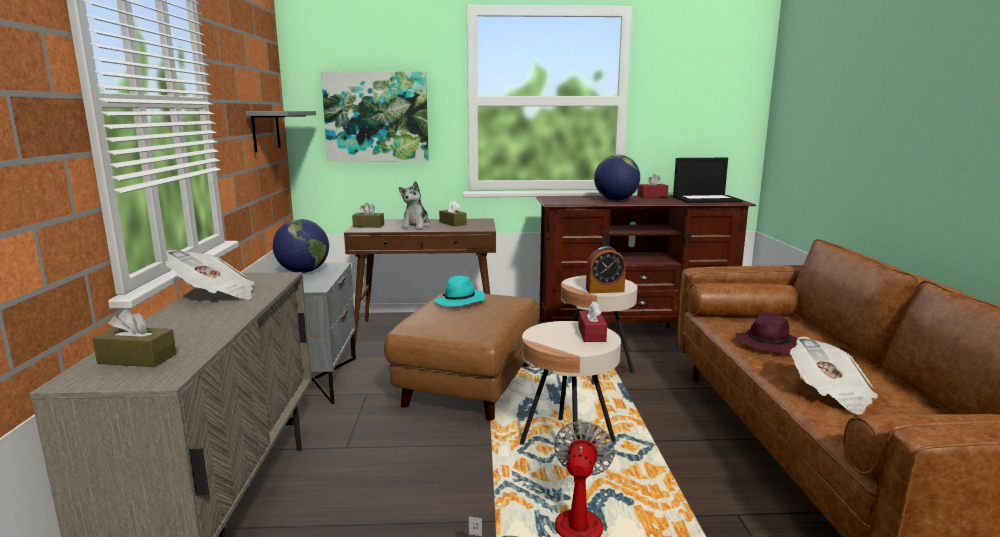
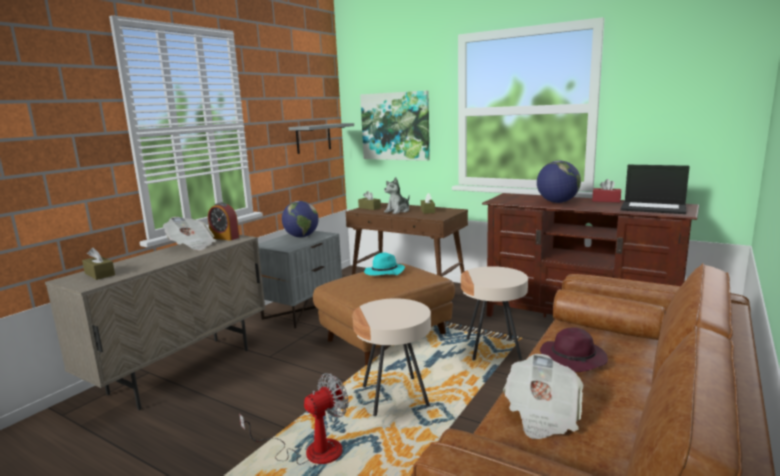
camera: 35 degrees right, 0 degrees up
red tissue box [578,301,607,342] -> none
alarm clock [586,246,626,293] -> alarm clock moved to [208,202,240,241]

